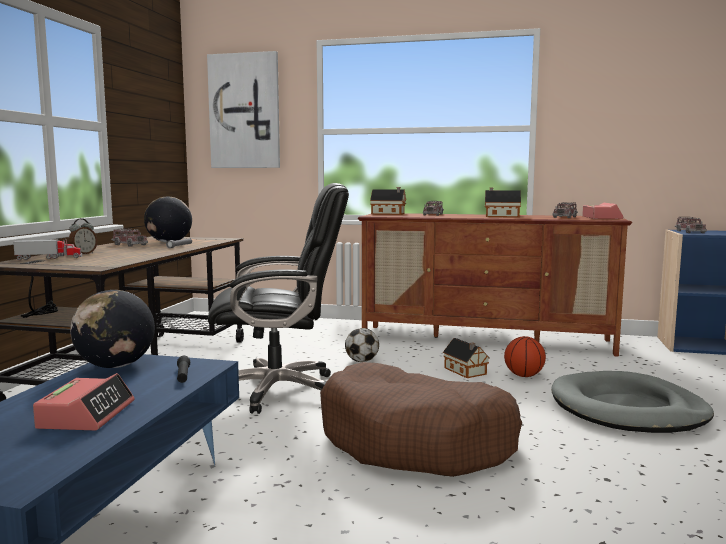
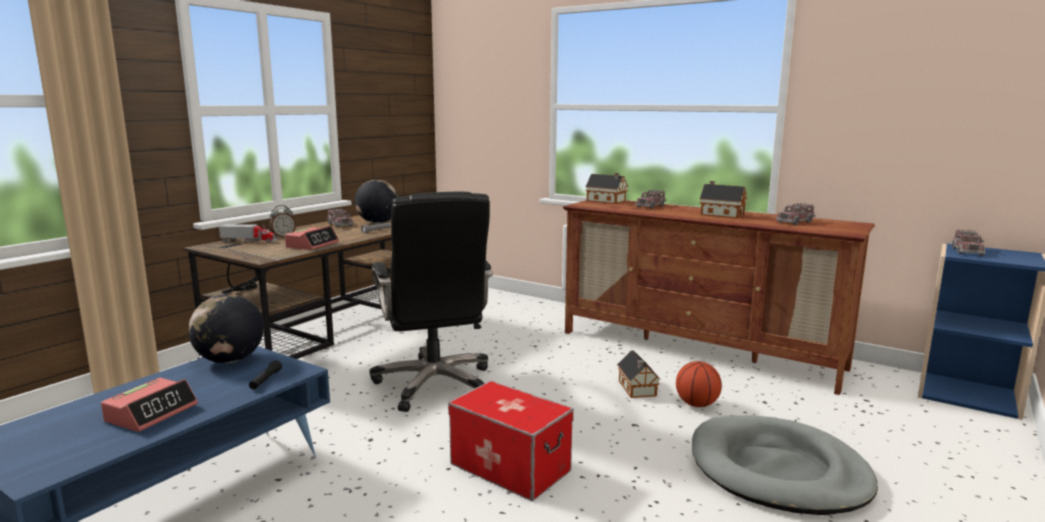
camera: 20 degrees right, 5 degrees up
picture [207,51,280,168] -> none
black office chair [208,183,349,414] -> black office chair turned 60 degrees clockwise [370,192,493,412]
brown dog bed [320,362,522,477] -> storage box [448,381,574,501]
football [345,328,379,362] -> none
alarm clock [582,203,623,219] -> alarm clock moved to [285,226,339,250]

